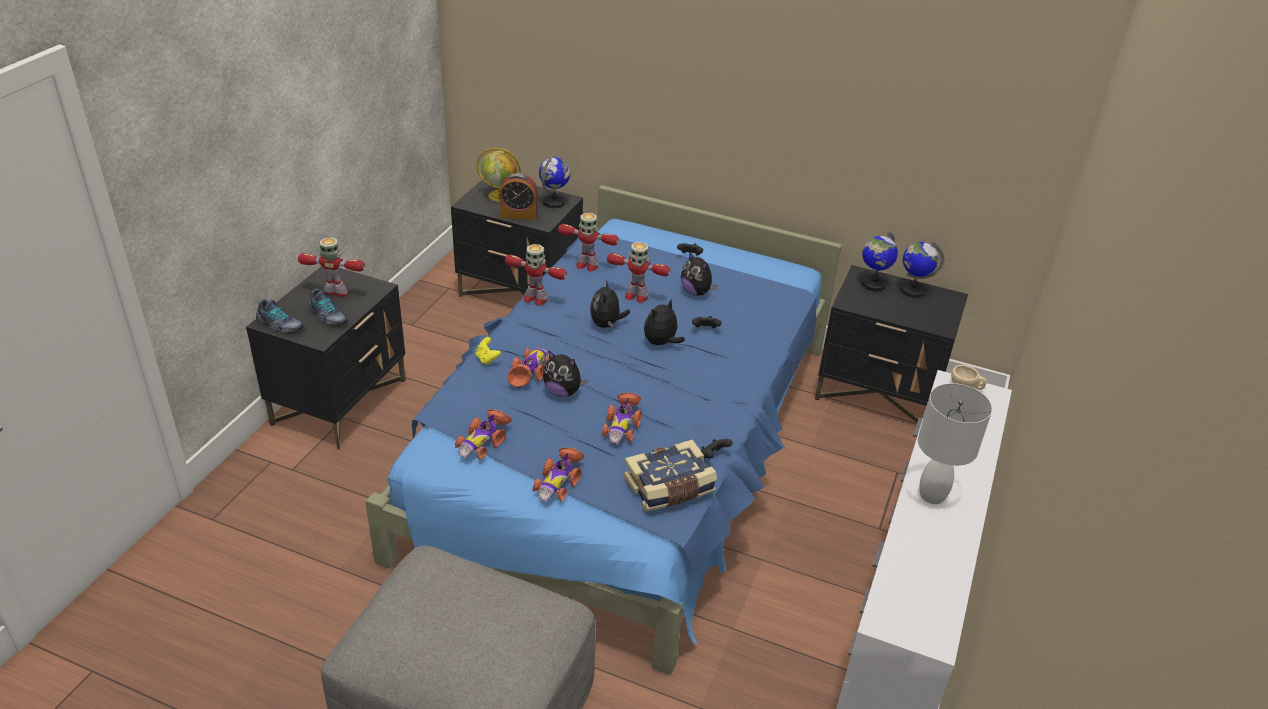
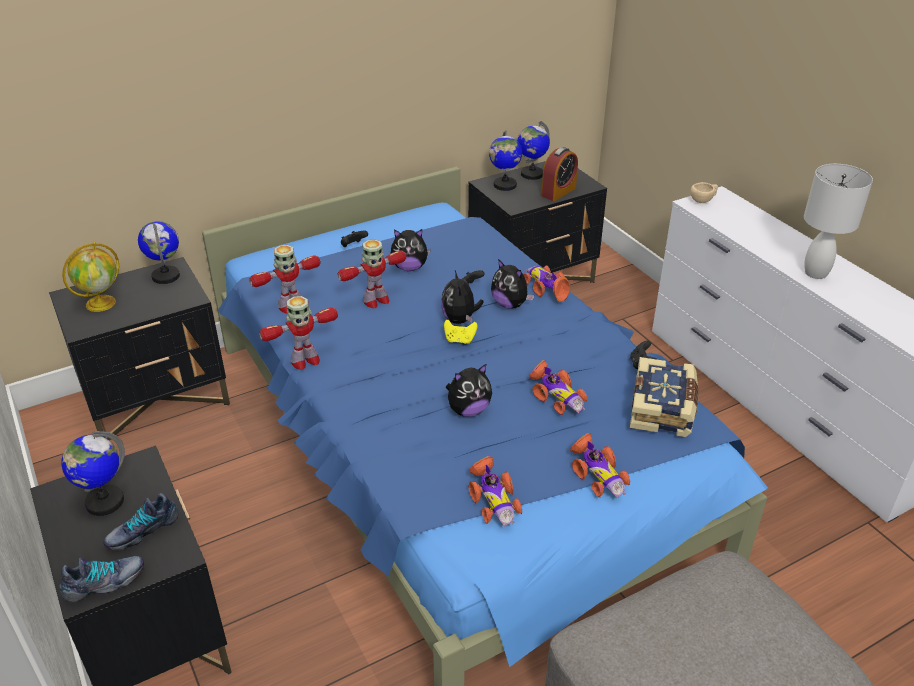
camera: 50 degrees left, 0 degrees up
toy robot [298,237,365,297] -> globe [61,431,125,516]
shoe [308,288,348,327] -> shoe turned 150 degrees clockwise [103,493,179,550]
yellow game controller [476,337,501,365] -> yellow game controller moved to [444,320,478,344]
alarm clock [499,173,538,220] -> alarm clock moved to [542,147,578,201]
toy car [507,348,549,387] -> toy car moved to [523,265,570,302]
plush toy [590,280,630,328] -> plush toy moved to [491,259,534,309]

